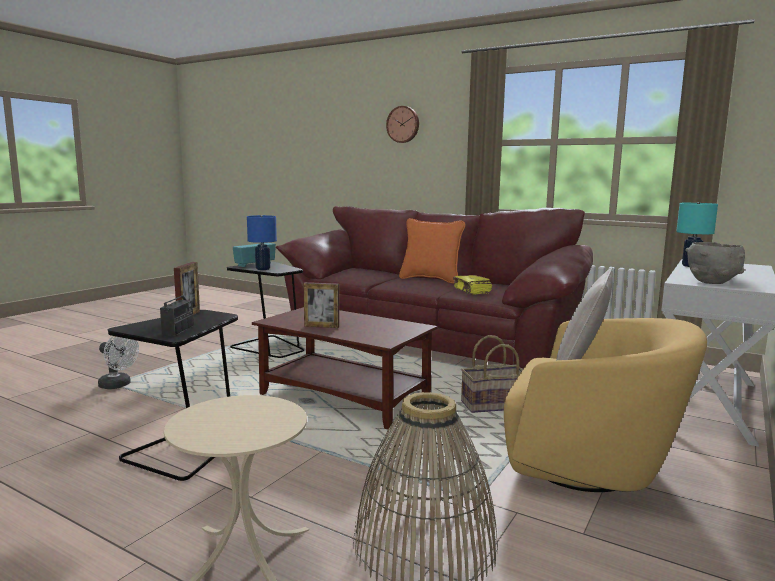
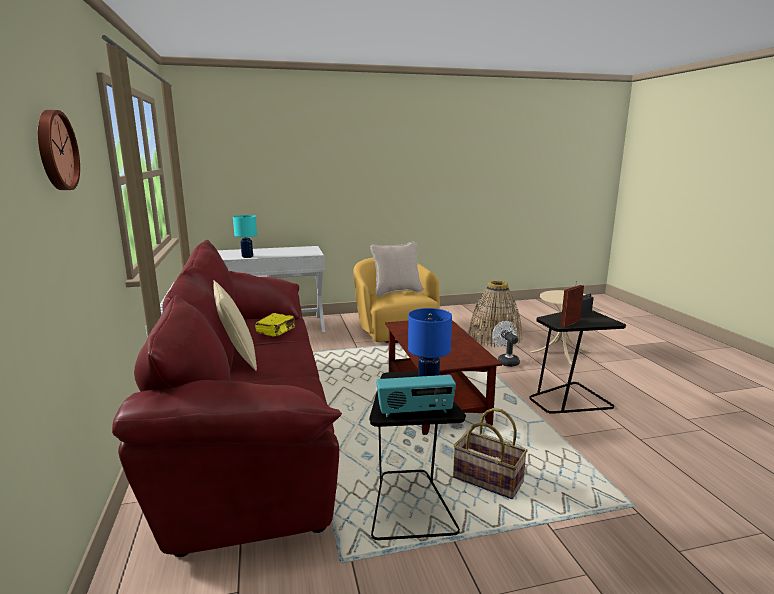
camera: 135 degrees left, 5 degrees up
white fan [98,336,139,389] -> white fan moved to [492,321,520,367]
picture frame [304,282,339,328] -> none
orange pillow [399,218,465,283] -> beige pillow [213,280,257,371]
basket [461,335,523,413] -> basket moved to [453,408,528,499]
grey bowl [685,242,745,284] -> none

